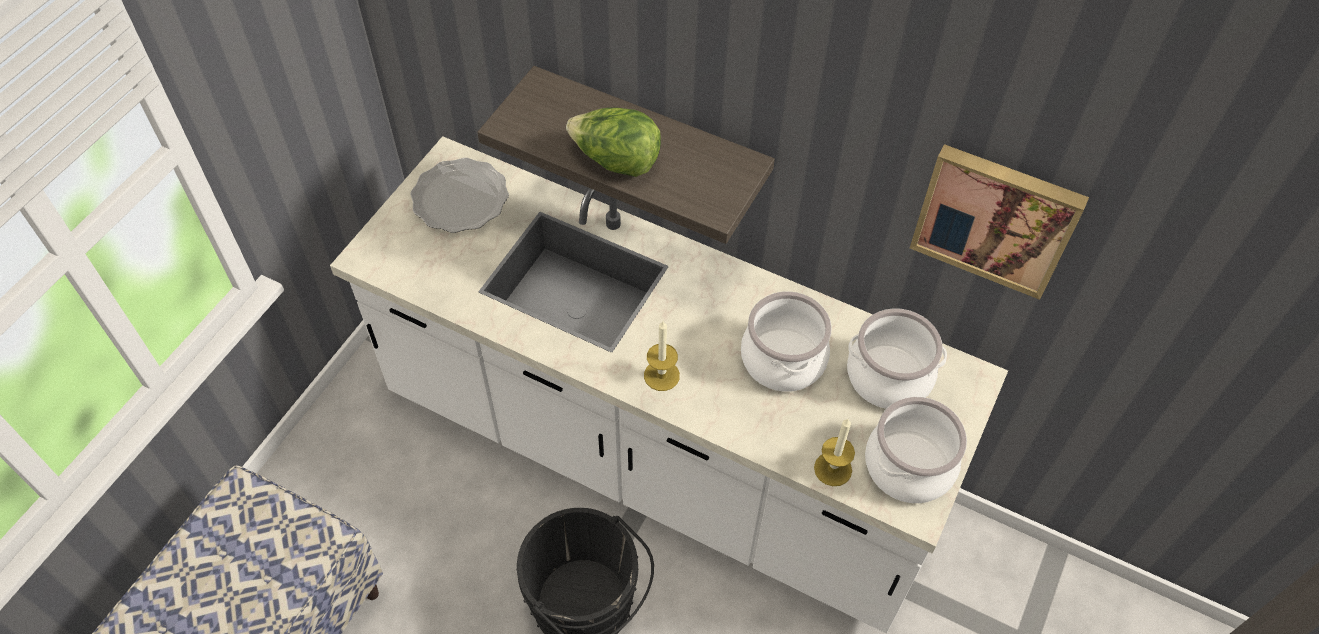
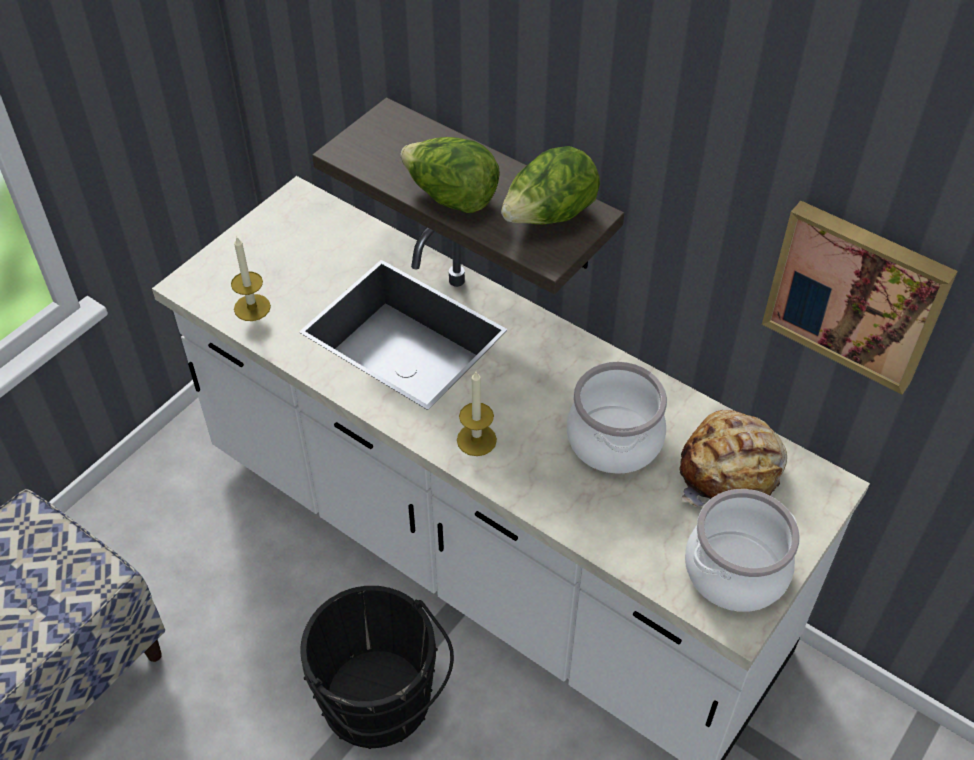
camera: 10 degrees right, 5 degrees down
plate [410,158,509,233] -> none
candle [814,419,855,486] -> candle moved to [231,237,271,321]
cooking pot [847,308,947,409] -> bread [679,410,787,506]
none -> lettuce [501,146,600,224]

